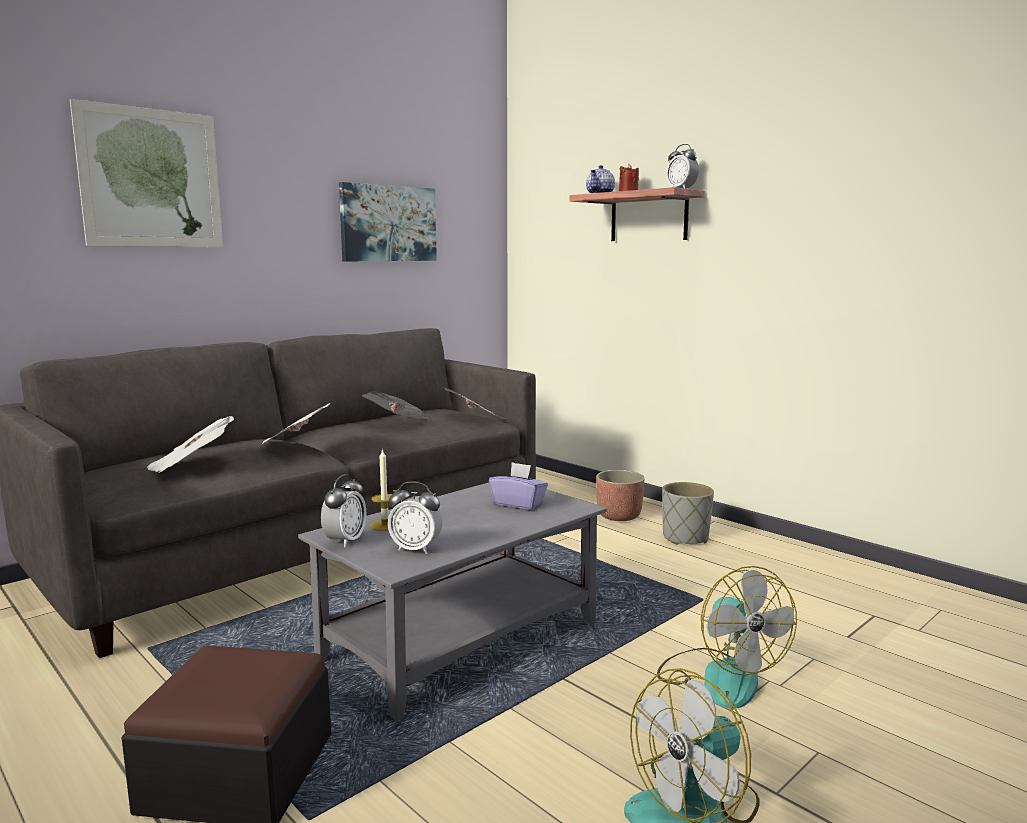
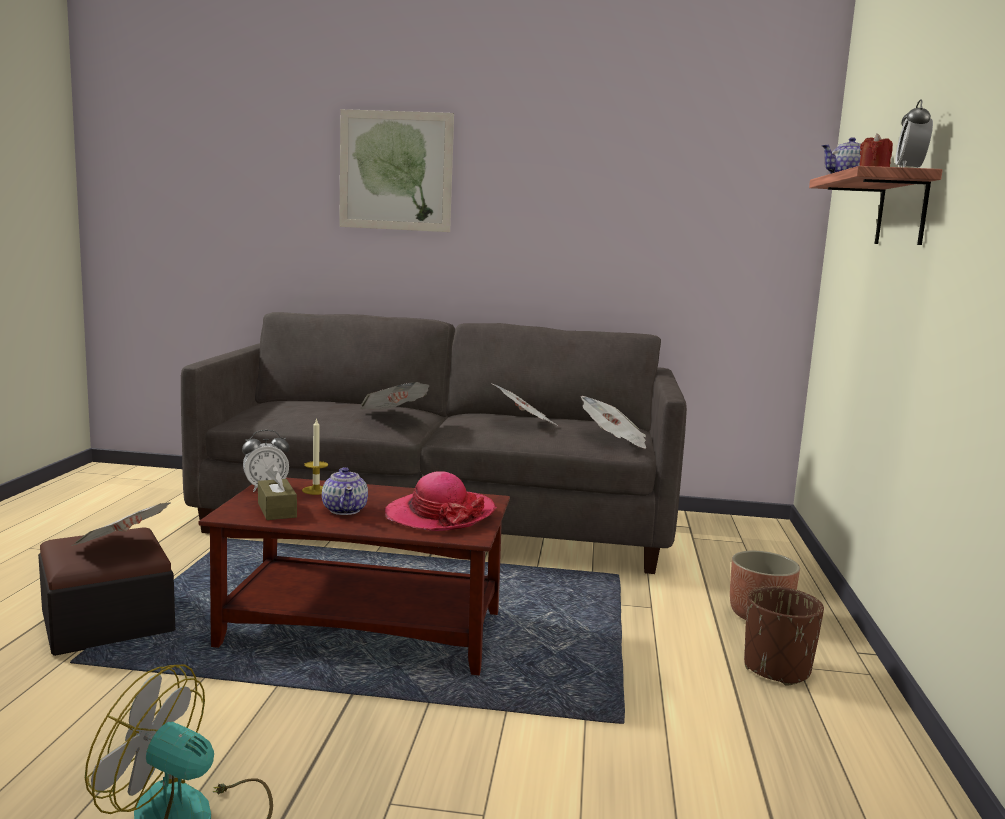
camera: 50 degrees right, 0 degrees up
newspaper [147,416,234,473] -> newspaper moved to [71,502,171,546]
grey coffee table [298,483,607,721] -> brown coffee table [199,477,510,675]
picture [339,182,437,261] -> none
alarm clock [388,481,443,554] -> brown tissue box [258,465,297,520]
purple tissue box [489,462,548,510] -> hat [385,471,497,531]
fan [657,566,797,709] -> none
grey planter [662,482,714,545] -> brown planter [744,586,824,686]
none -> teapot [322,467,368,515]

